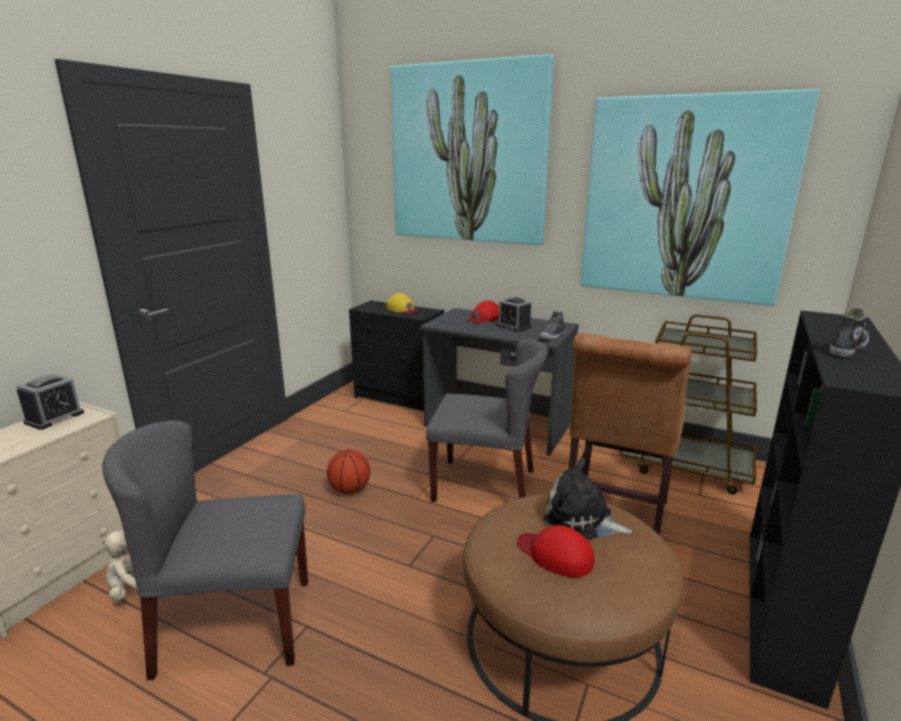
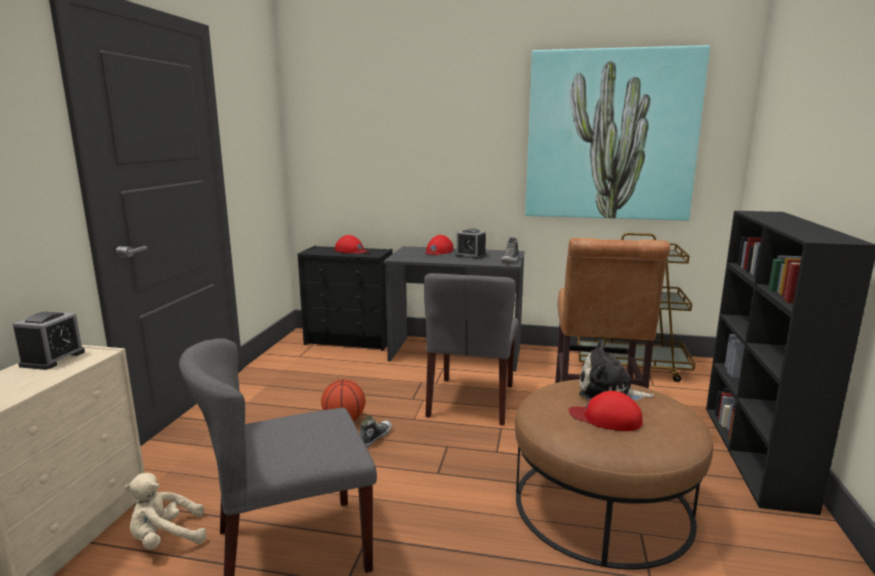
camera: 15 degrees left, 5 degrees down
yellow cap [386,293,418,314] -> red cap [335,235,368,254]
picture [390,54,554,245] -> none
grey chair [426,339,548,502] -> grey chair turned 105 degrees clockwise [424,273,519,426]
shoe [830,308,869,357] -> shoe moved to [360,416,392,448]

